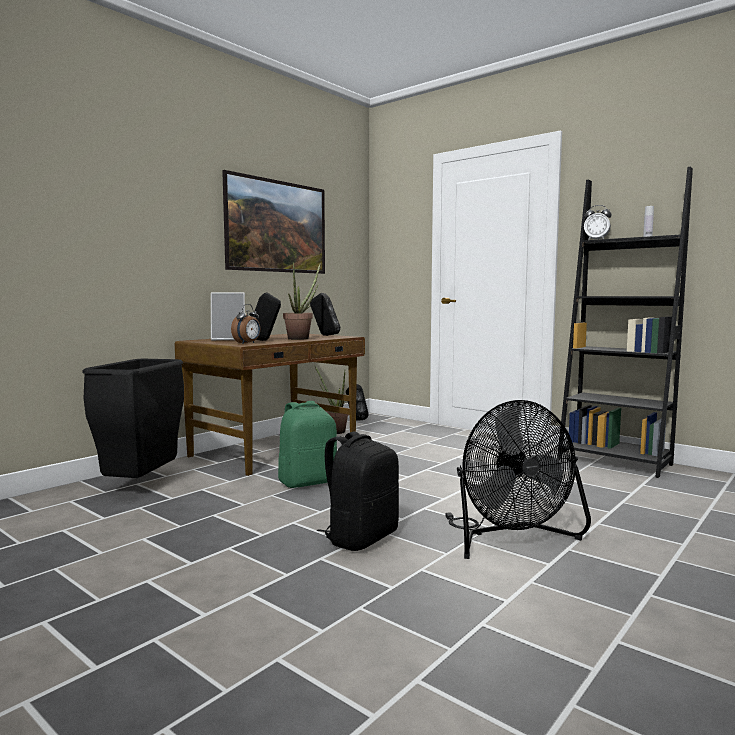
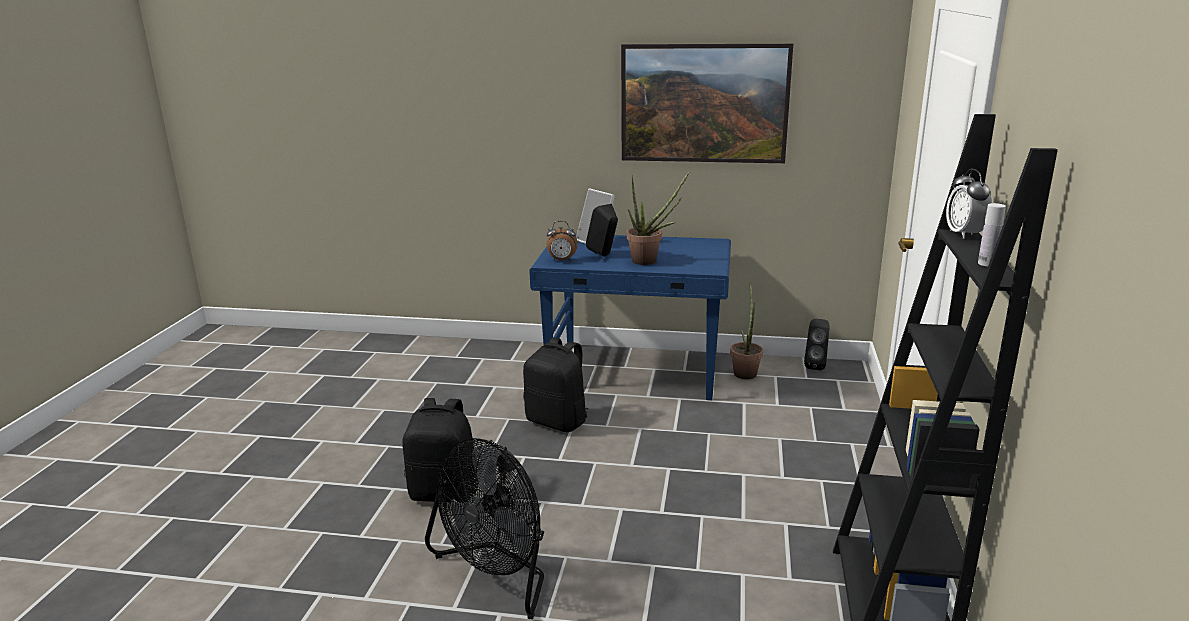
camera: 60 degrees right, 15 degrees up
black trash can [83,359,184,478] -> none
brown desk [175,334,365,476] -> blue desk [529,234,731,400]
green backpack [278,401,337,488] -> black backpack [523,337,588,432]
black speaker [310,293,340,336] -> none

